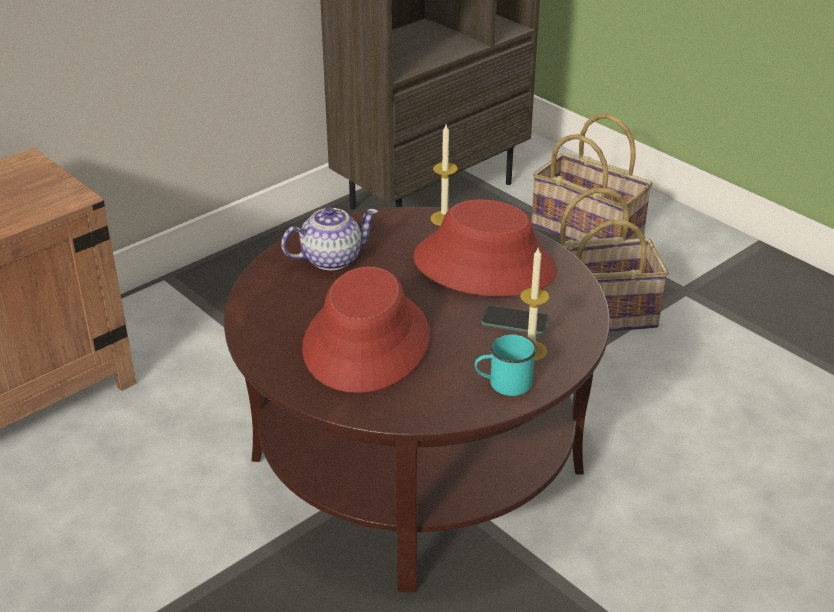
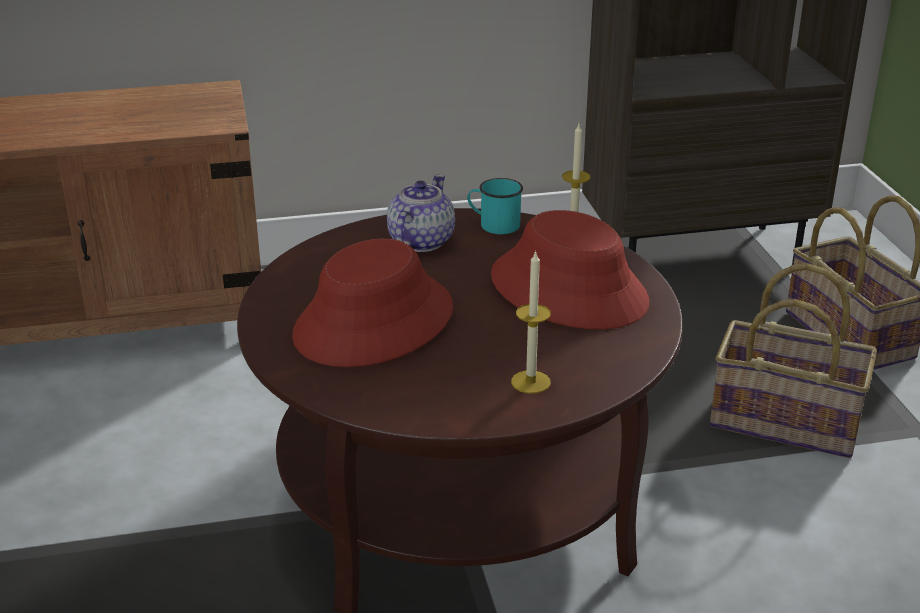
camera: 30 degrees right, 5 degrees down
teapot [281,207,378,270] -> teapot turned 75 degrees counterclockwise [387,174,455,252]
turquoise mug [475,334,537,396] -> turquoise mug moved to [467,178,523,234]
phone [481,305,549,335] -> none

